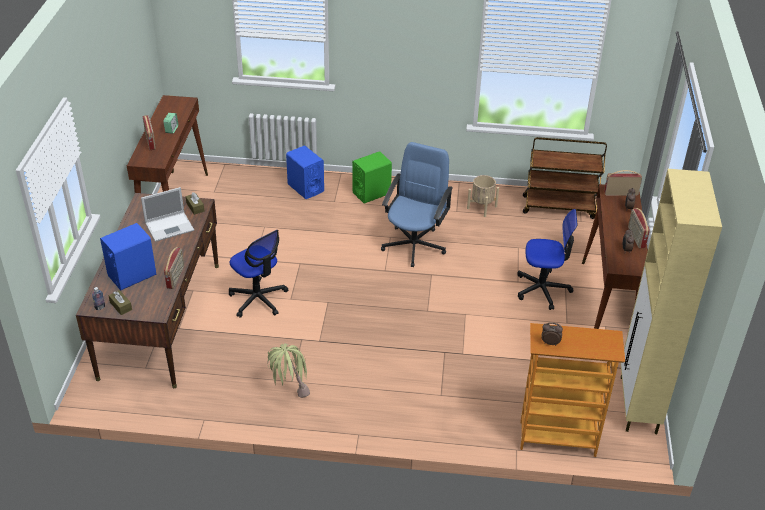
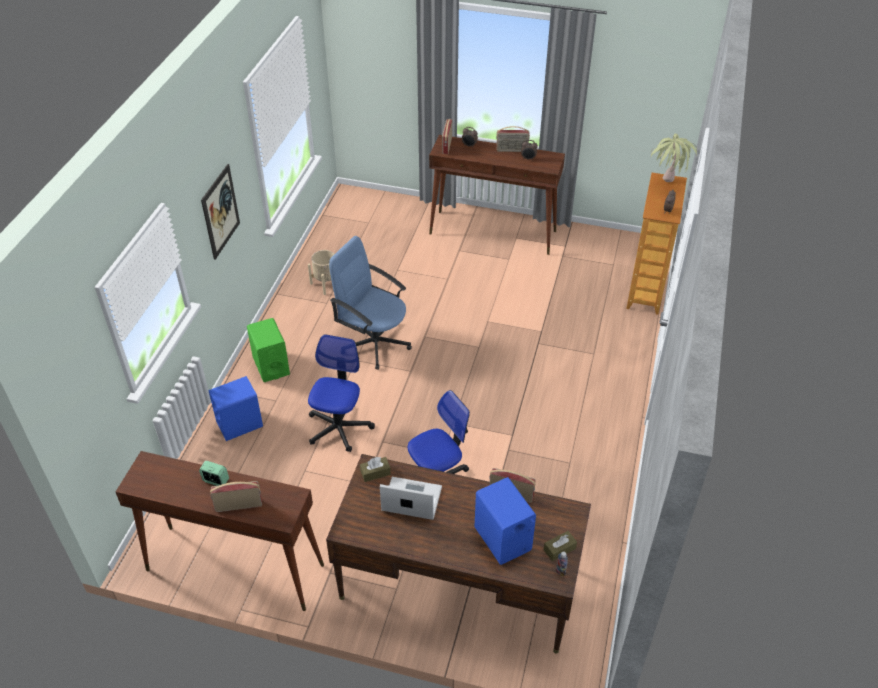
camera: 80 degrees left, 5 degrees up
laptop [141,187,194,242] -> laptop turned 60 degrees counterclockwise [380,477,442,520]
potted plant [268,343,310,398] -> potted plant moved to [651,134,697,182]
office chair [517,209,578,310] -> office chair moved to [308,334,375,452]
brown cart [523,137,607,219] -> none
beige cabinet [620,169,722,434] -> none
none -> picture [201,164,240,260]

